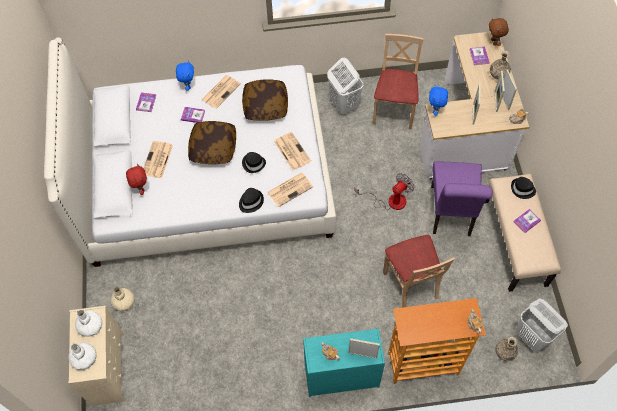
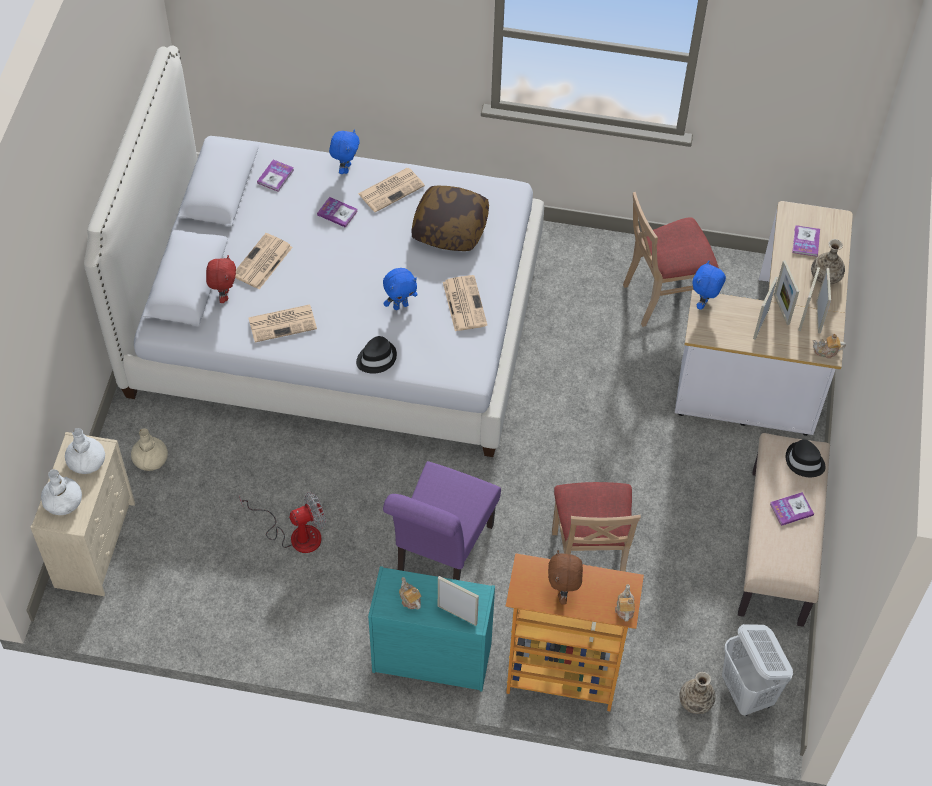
camera: 15 degrees right, 5 degrees down
pillow [188,121,236,164] -> none
black hat [242,152,266,173] -> blue plush toy [383,268,418,310]
newspaper [268,172,313,207] -> newspaper moved to [248,304,317,342]
white laundry basket [327,58,363,115] -> none
fan [354,173,414,210] -> fan moved to [239,492,326,553]
beige chair [372,34,424,130] -> beige chair turned 135 degrees counterclockwise [623,192,719,327]
purple chair [431,161,493,236] -> purple chair moved to [383,461,501,580]
brown plush toy [489,17,509,46] -> brown plush toy moved to [548,550,583,605]
none -> picture frame [774,260,799,325]

